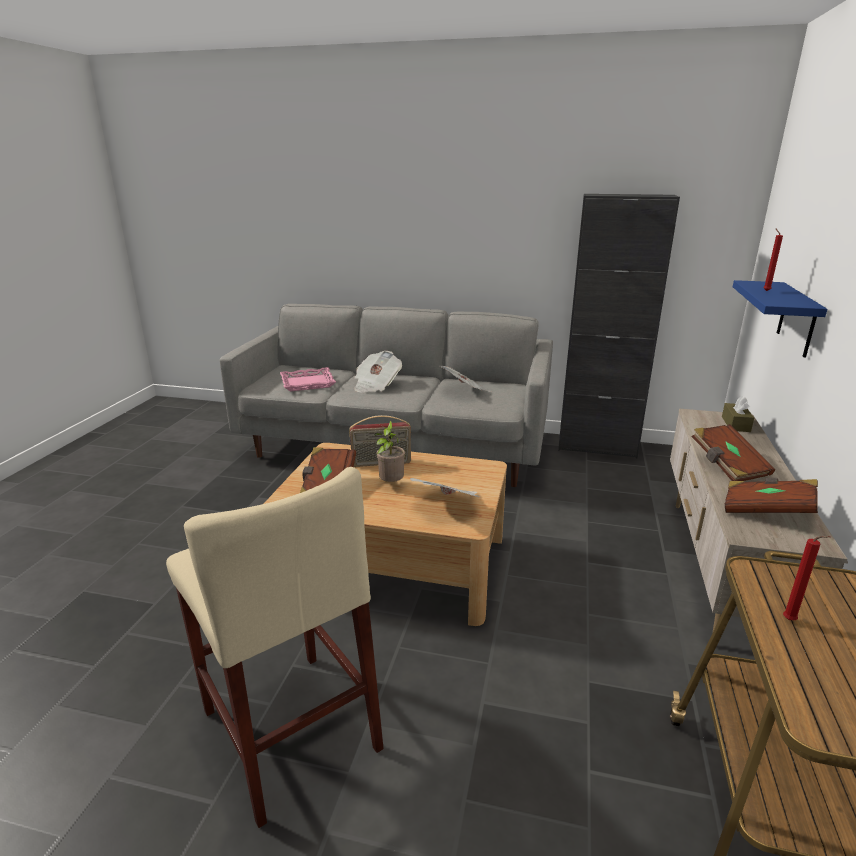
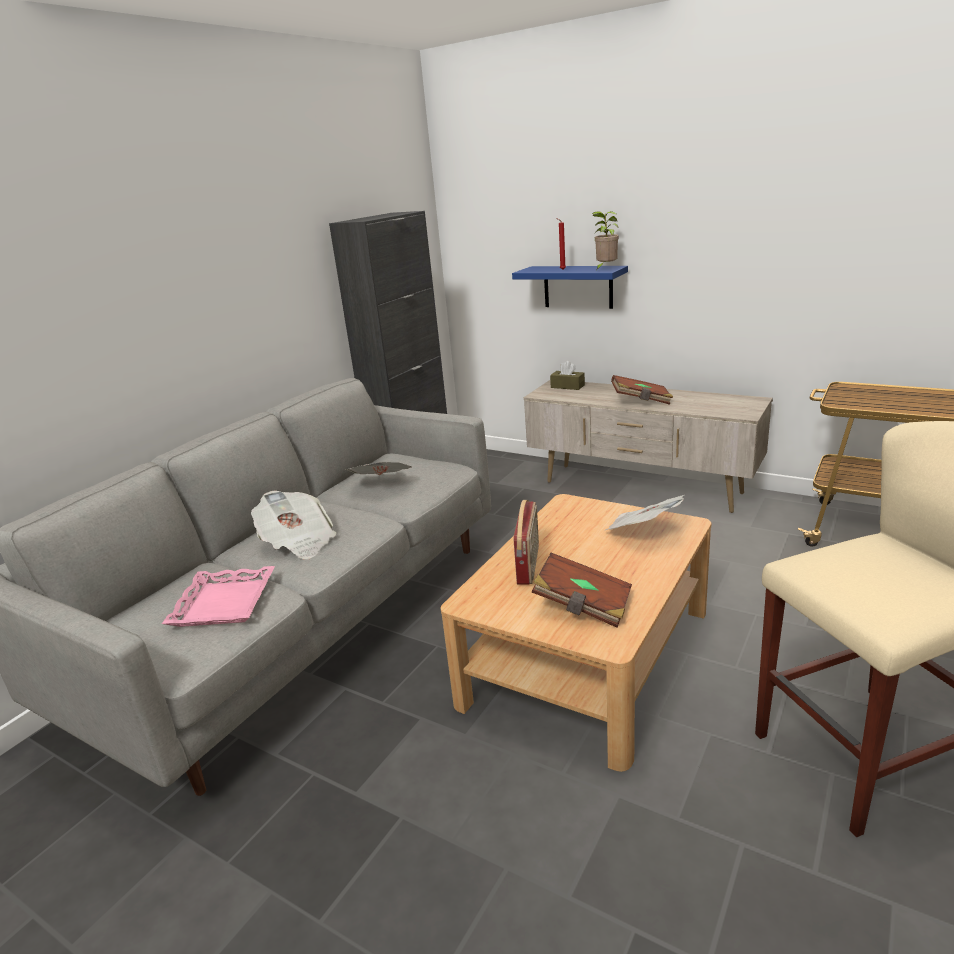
camera: 70 degrees left, 0 degrees up
potted plant [374,421,405,482] -> potted plant moved to [592,211,619,270]
brown book [725,478,818,513] -> none
red candle [783,536,831,620] -> none

